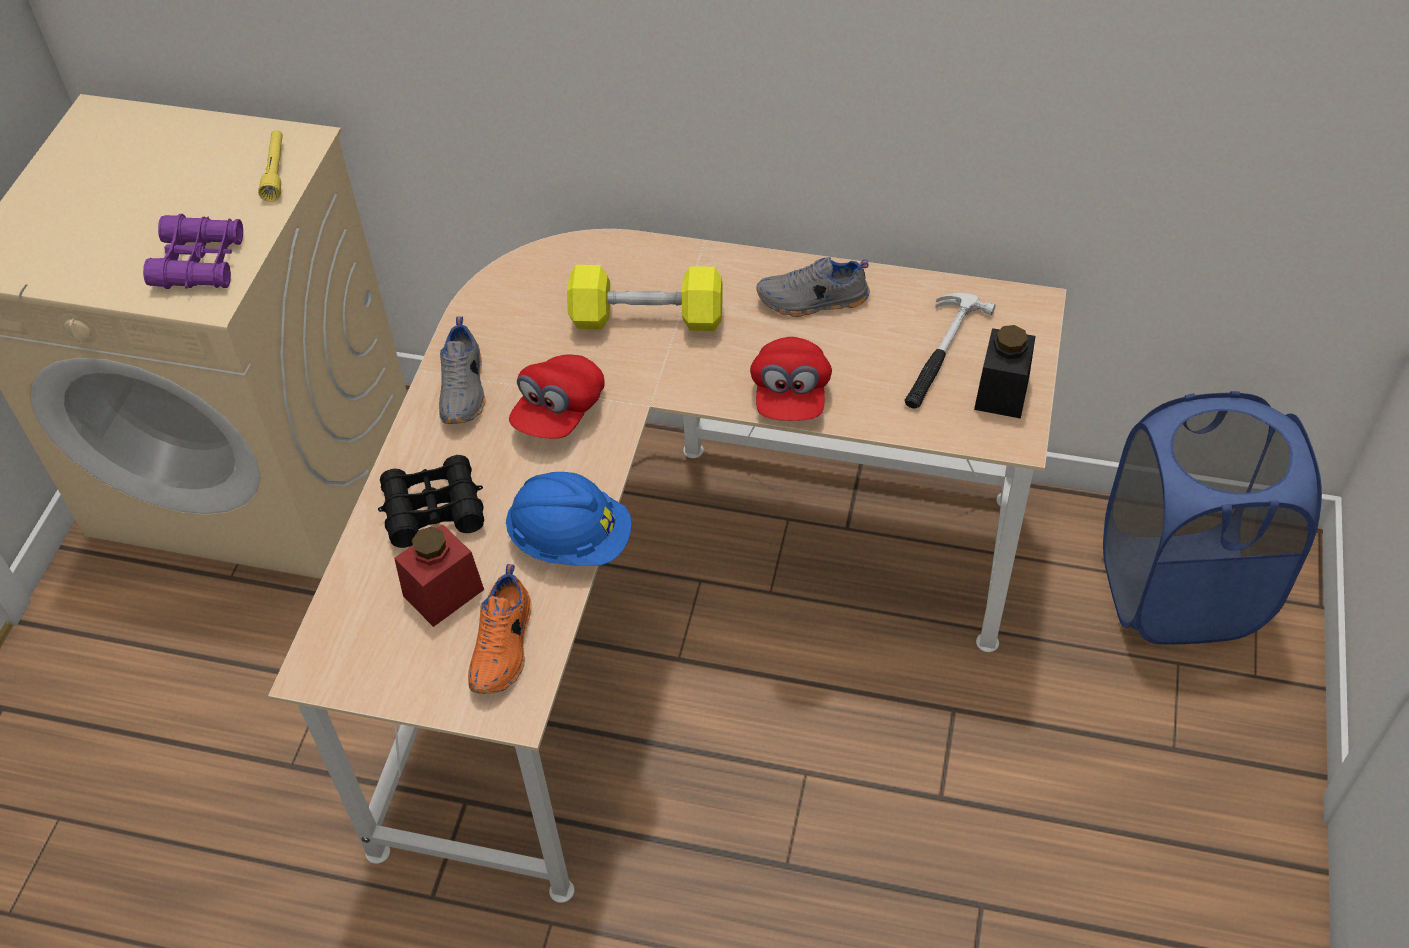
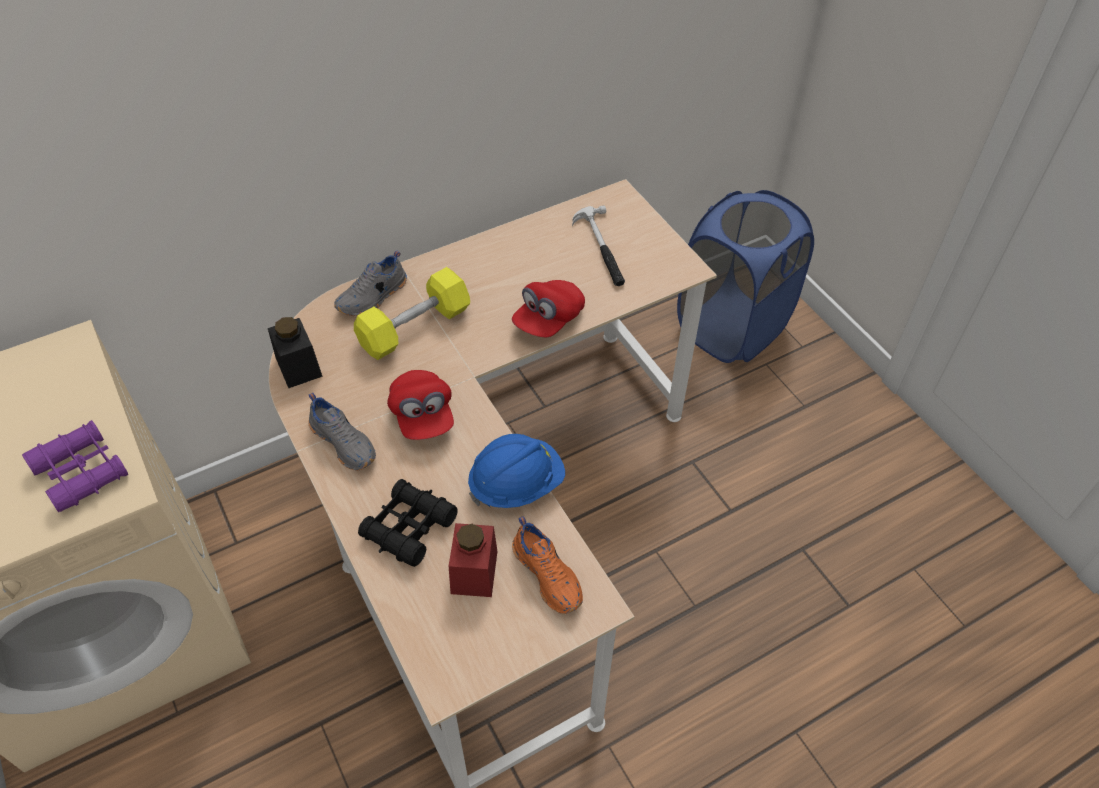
camera: 45 degrees left, 0 degrees up
yellow flashlight [258,130,283,202] -> none
red cap [750,337,832,421] -> red cap turned 75 degrees clockwise [512,280,585,337]
grey shoe [756,257,870,317] -> grey shoe moved to [334,251,407,316]
black jar [974,325,1035,419] -> black jar moved to [268,317,323,388]

